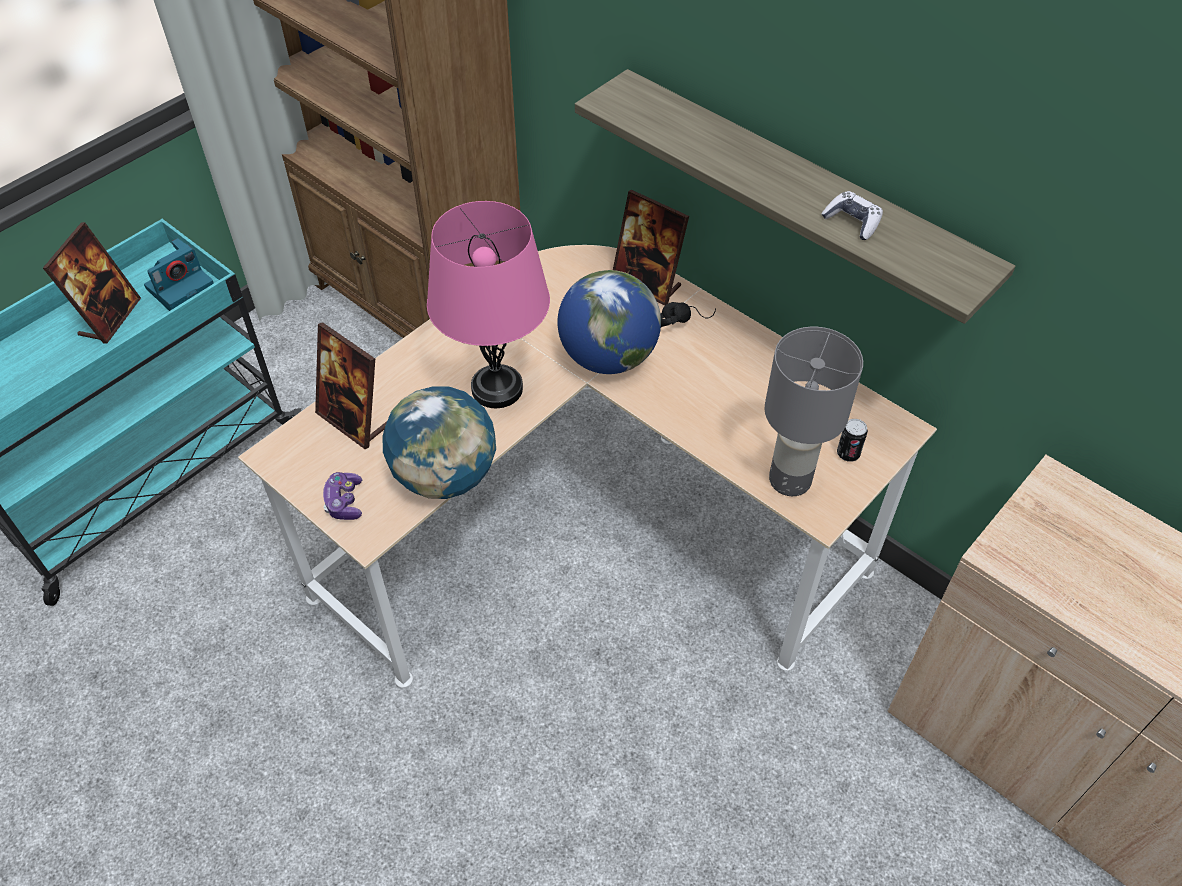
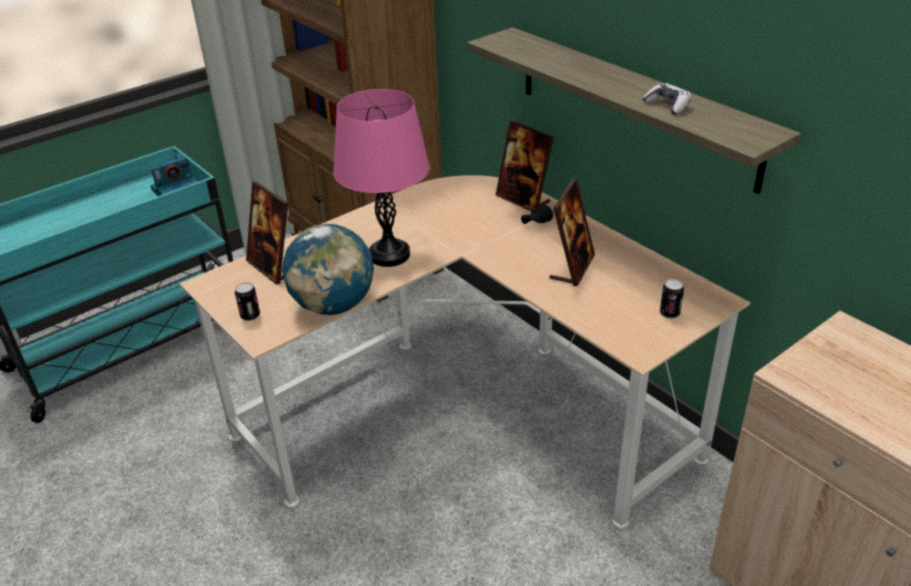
camera: 10 degrees right, 15 degrees down
picture frame [43,222,141,344] -> picture frame moved to [549,178,595,286]
game controller [323,472,362,520] -> can [235,282,260,321]
globe [557,270,661,374] -> none
grey table lamp [764,327,863,496] -> none

